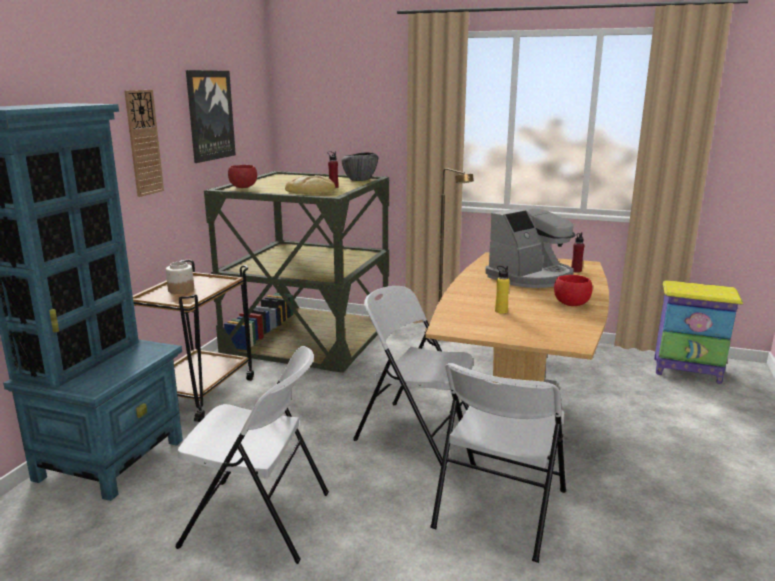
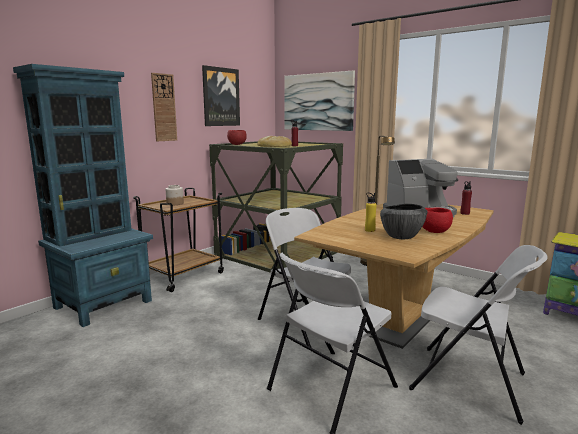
camera: 20 degrees right, 5 degrees down
white chair [176,346,329,564] -> white chair moved to [409,245,548,425]
bowl [342,152,379,181] -> bowl moved to [380,204,428,239]
none -> picture [284,70,355,131]

